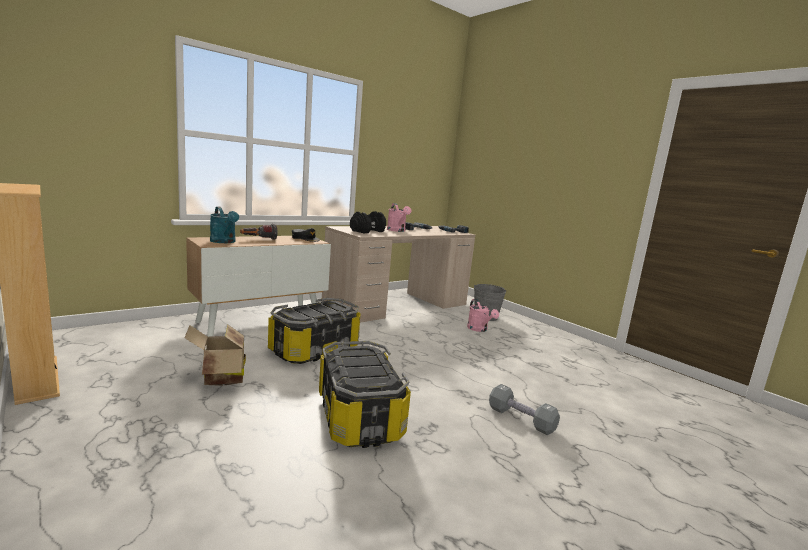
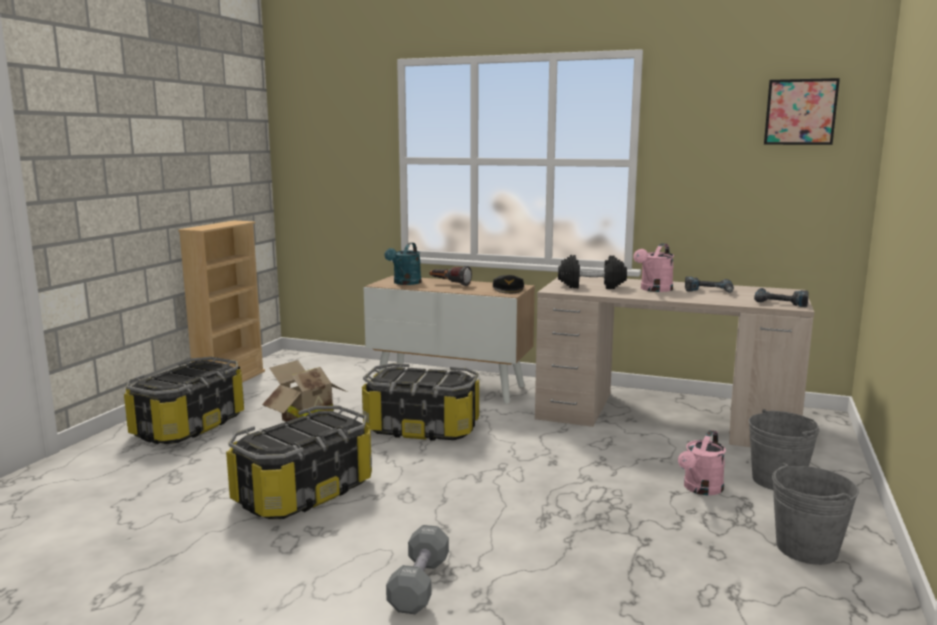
camera: 60 degrees right, 0 degrees up
none -> storage box [124,357,244,444]
none -> picture [764,78,840,145]
none -> grey bucket [772,463,859,565]

